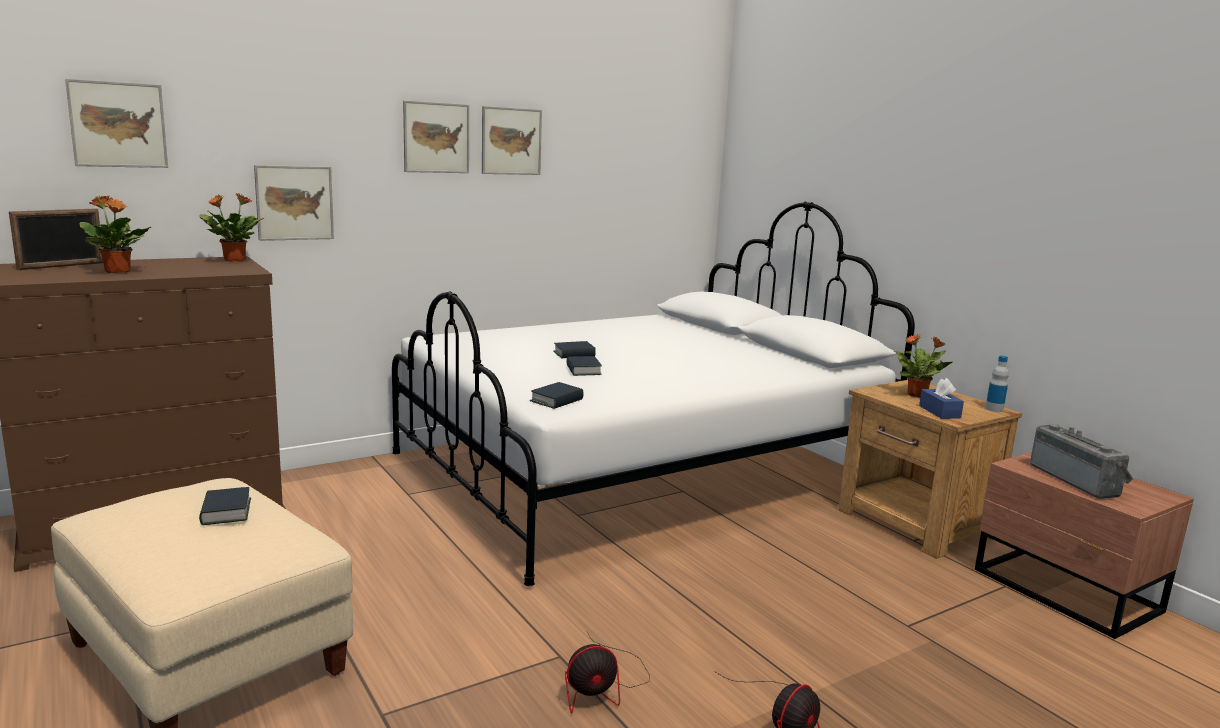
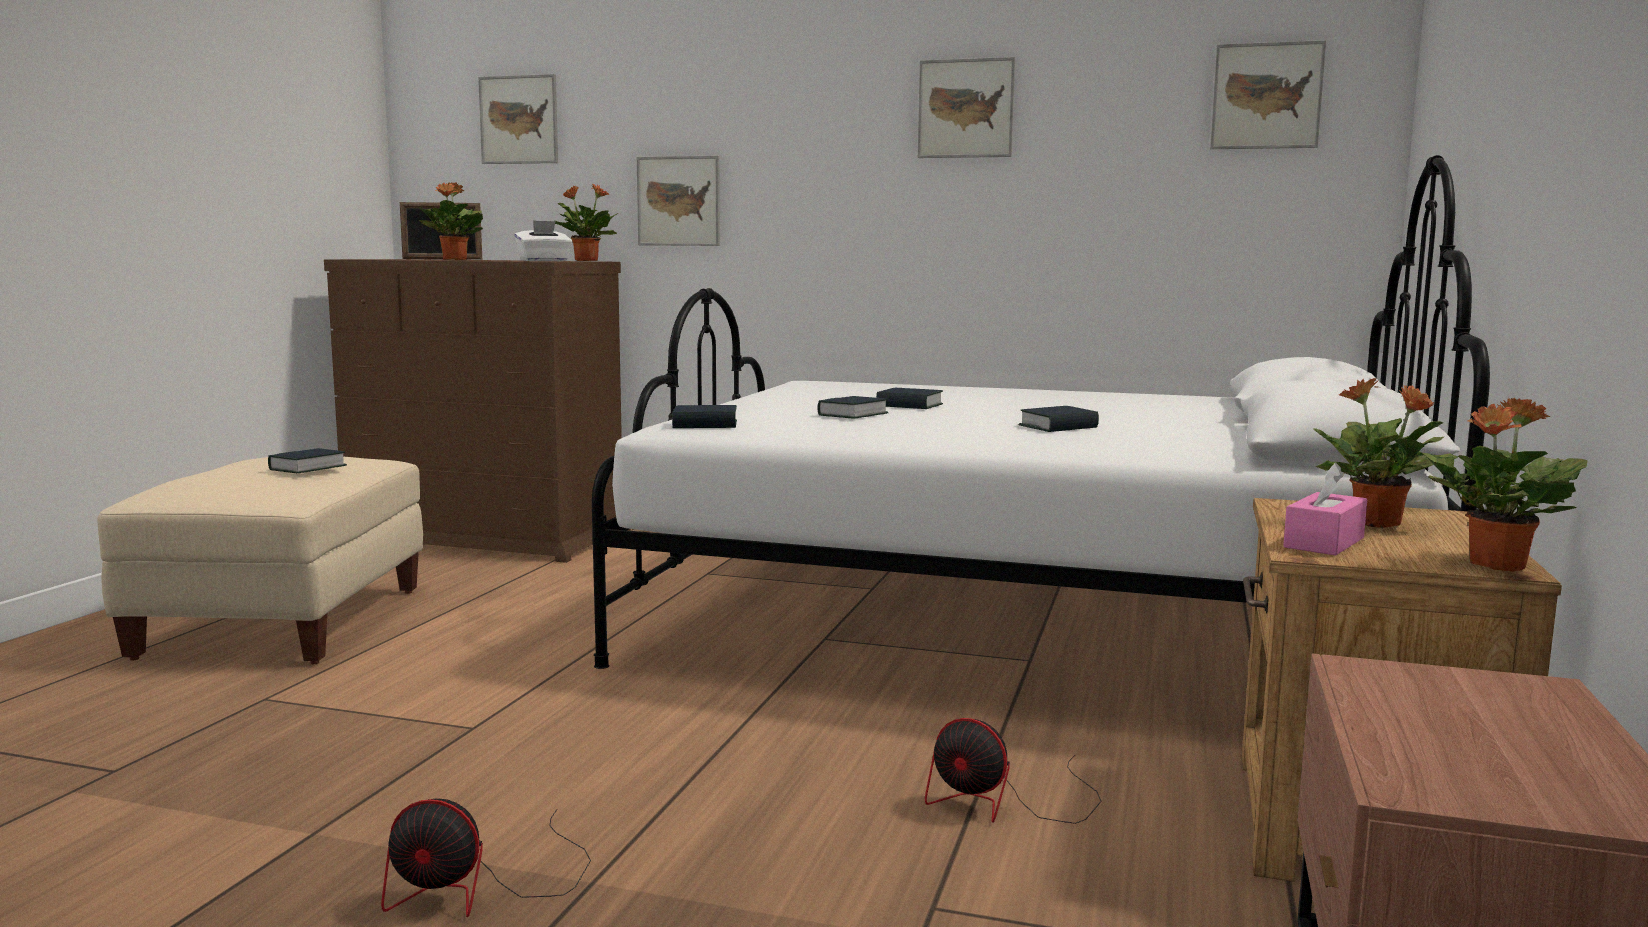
camera: 50 degrees right, 5 degrees down
picture [403,101,469,173] -> picture moved to [1210,40,1326,149]
fan [565,632,650,714] -> fan moved to [925,718,1102,824]
blue tissue box [919,378,964,419] -> pink tissue box [1283,463,1367,556]
bottle [985,355,1009,412] -> potted plant [1423,397,1588,572]
radio [1030,424,1133,499] -> none
none -> white tissue box [514,220,572,261]
none -> book [1018,406,1099,432]

